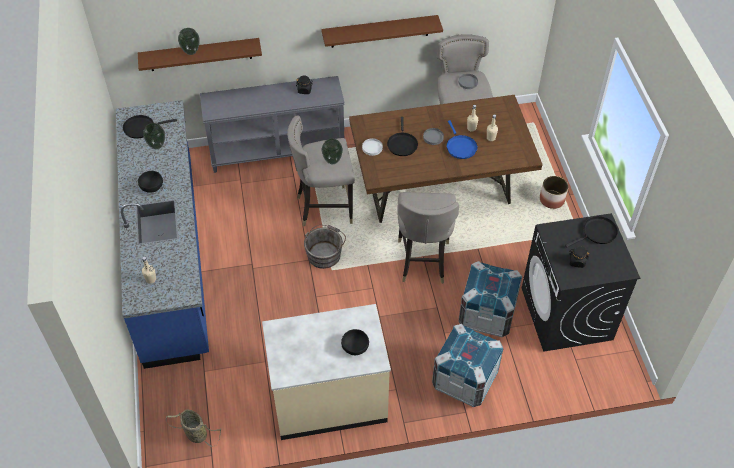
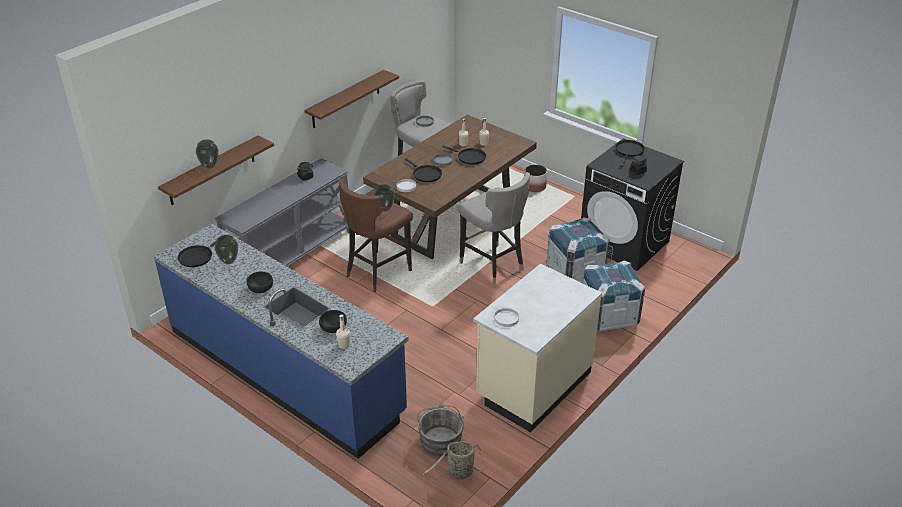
camera: 40 degrees left, 15 degrees down
grey stool [287,115,355,227] -> brown stool [338,179,413,292]
grey bucket [304,225,346,269] -> grey bucket moved to [417,404,464,456]
black bowl [341,329,369,355] -> black bowl moved to [319,310,347,333]
blue frying pan [446,120,477,159] -> black frying pan [442,145,486,165]
none -> white plate [494,308,519,327]

